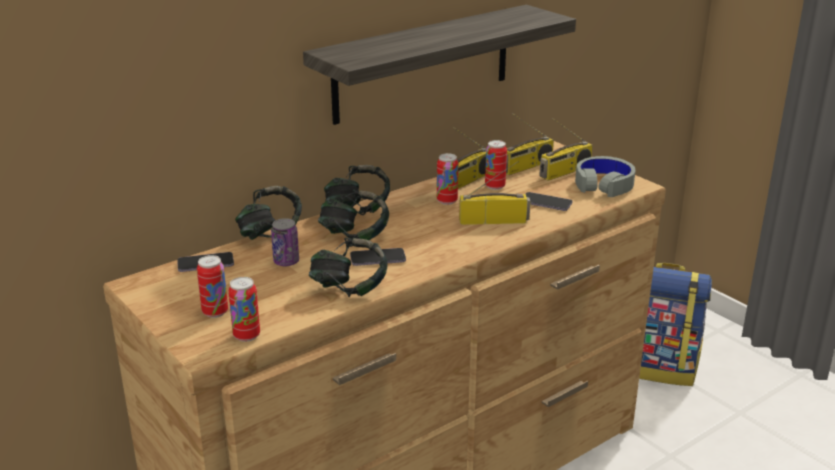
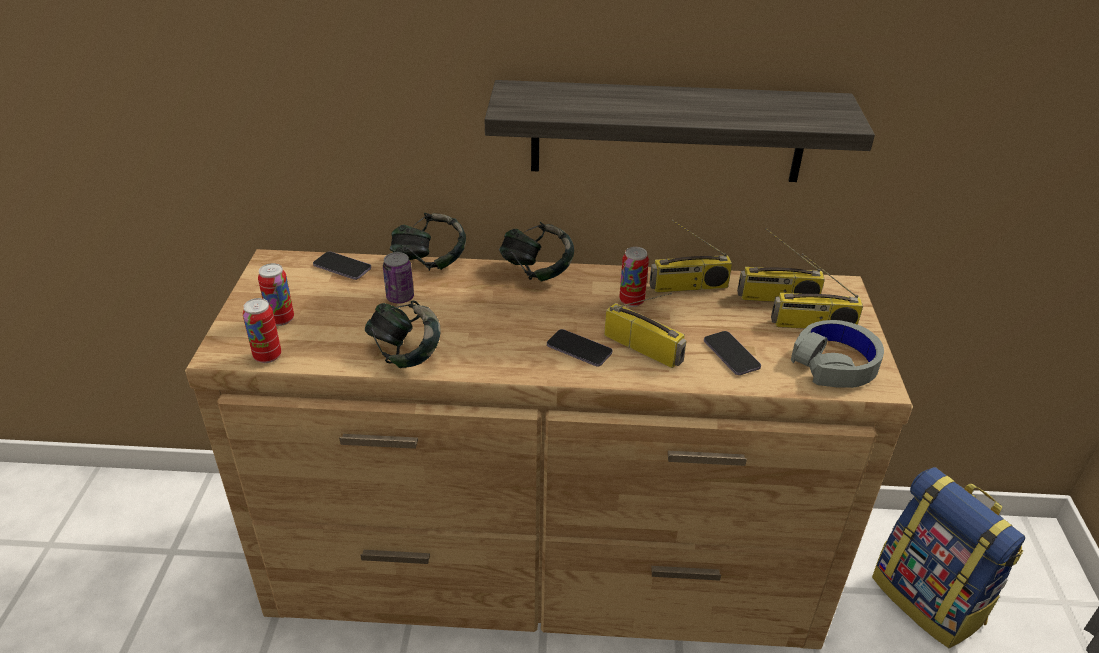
camera: 40 degrees right, 10 degrees up
headphones [318,190,389,240] -> none
phone [350,248,406,266] -> phone moved to [547,329,612,367]
can [485,140,507,190] -> none

